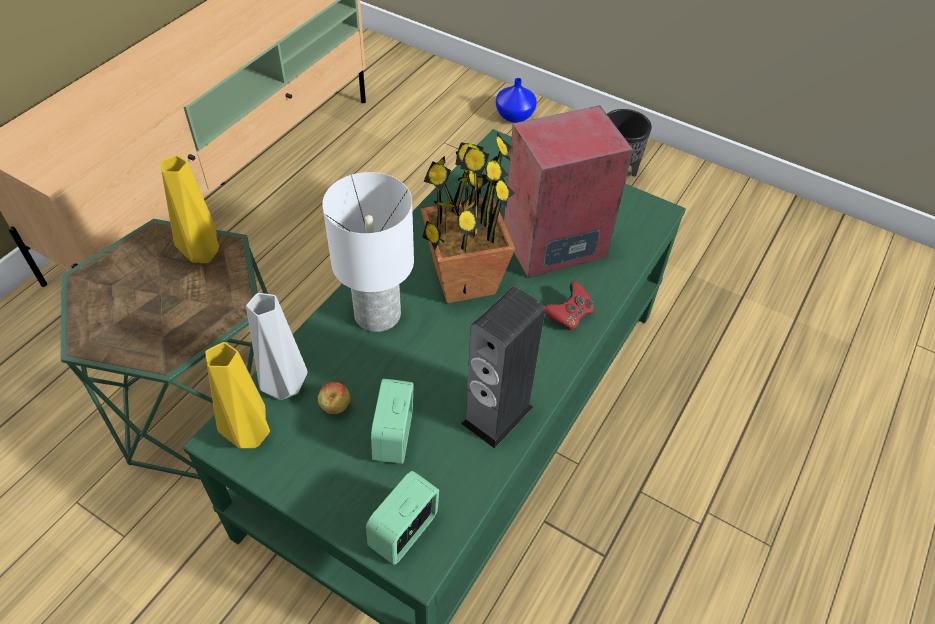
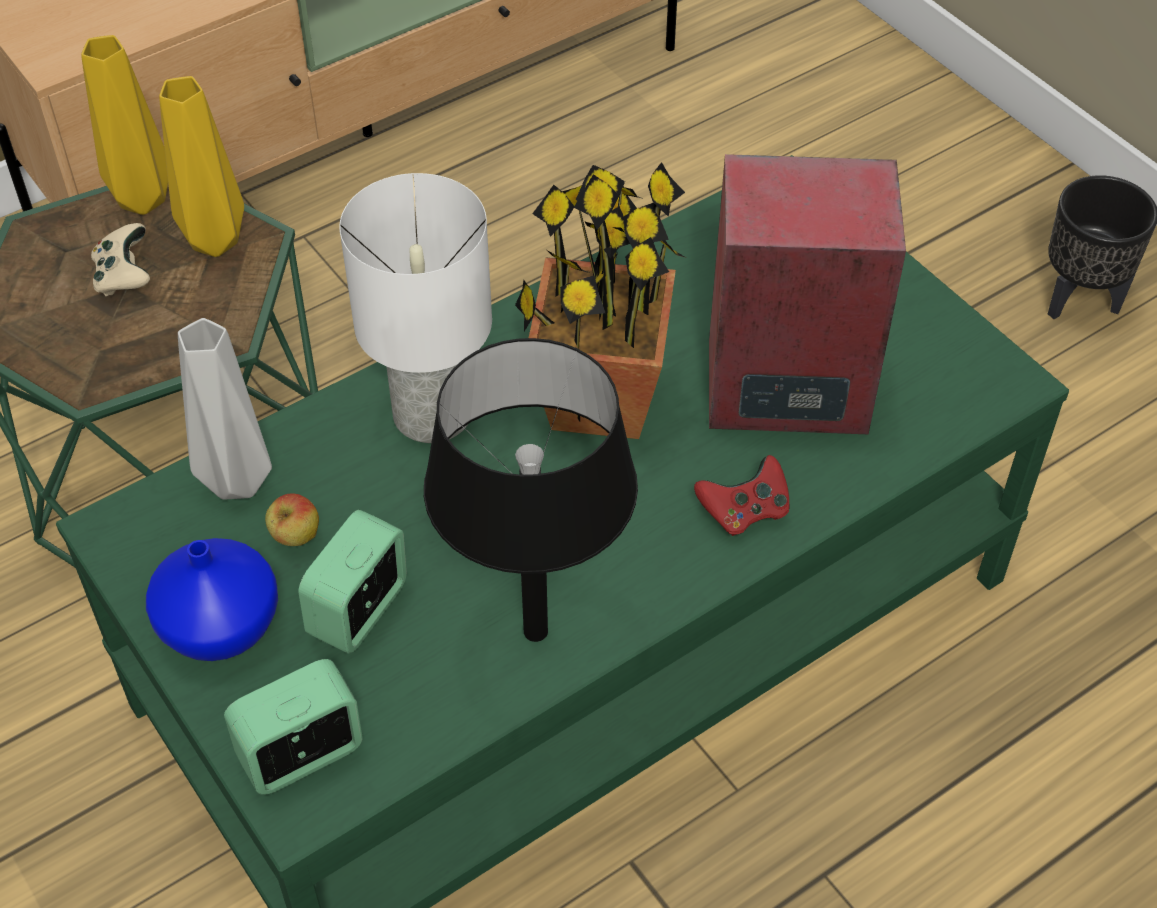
camera: 25 degrees right, 0 degrees up
yellow vase [205,342,270,448] -> yellow vase moved to [81,35,168,215]
speaker [461,287,545,449] -> black table lamp [424,338,638,642]
blue vase [496,78,537,123] -> blue vase moved to [146,538,278,661]
none -> beige game controller [91,223,150,296]

